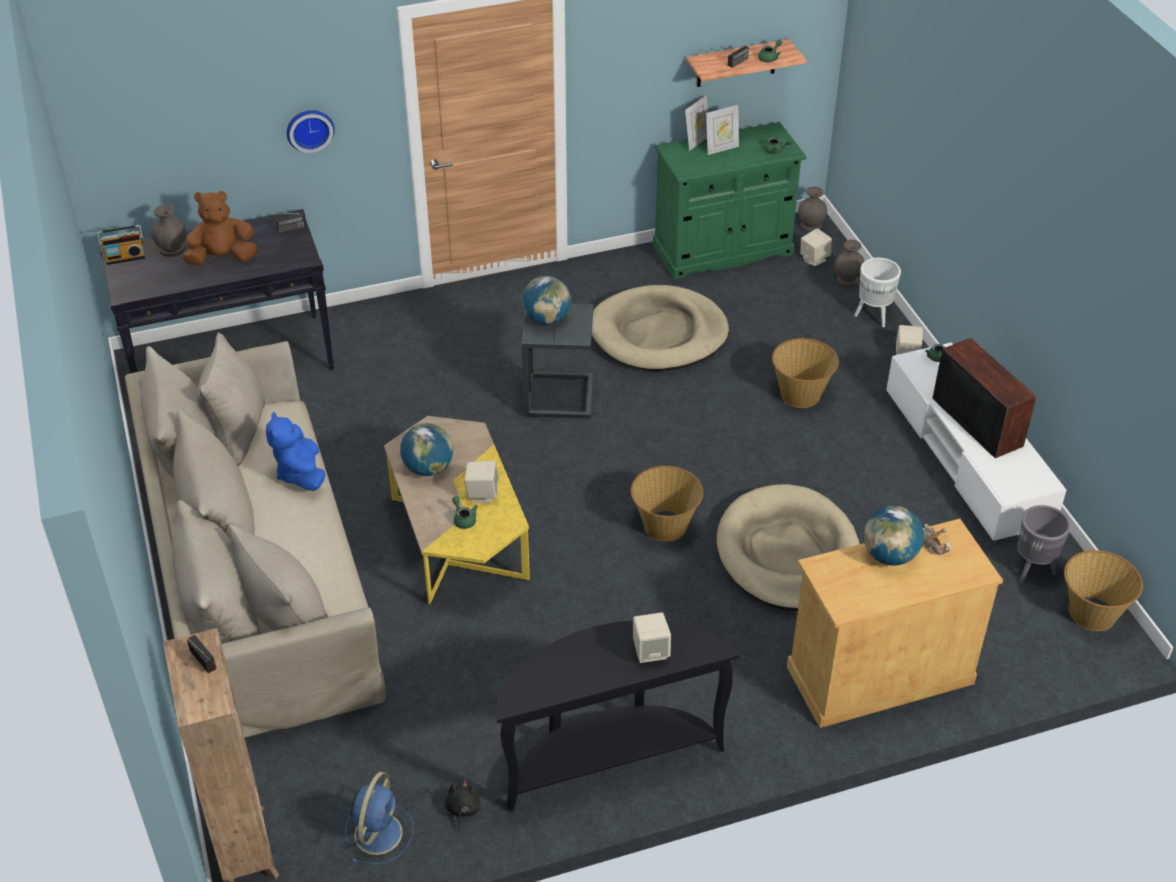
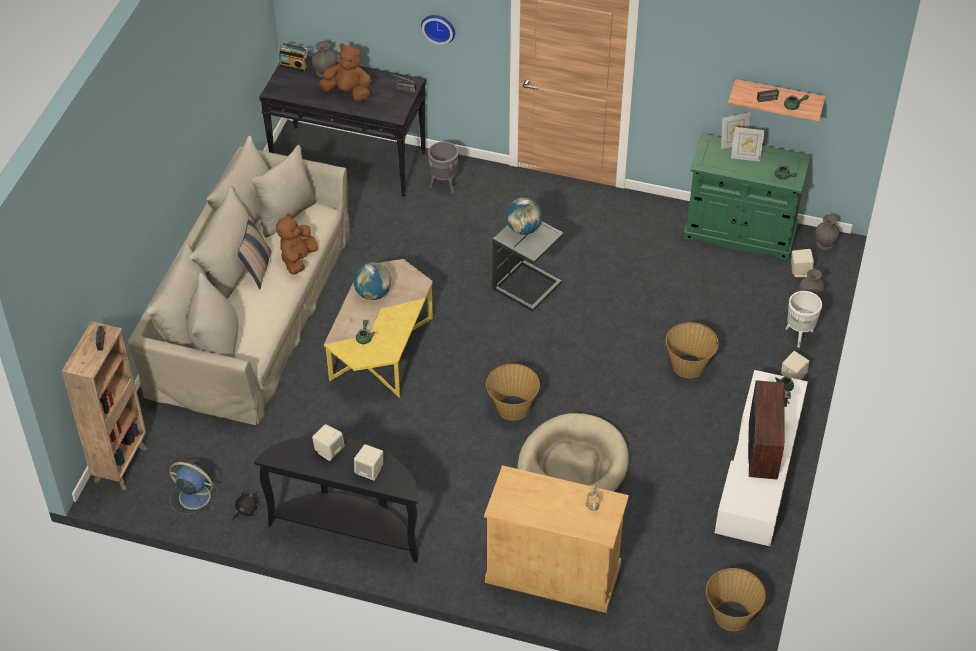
camera: 35 degrees right, 5 degrees up
blue plush toy [266,412,326,491] -> brown plush toy [276,213,318,275]
blue fan [345,772,413,864] -> blue fan turned 120 degrees counterclockwise [169,462,218,514]
beige speaker [464,461,499,503] -> beige speaker moved to [312,424,345,461]
beige dog bed [592,285,729,371] -> none
globe [863,506,924,565] -> none
grey planter [1018,505,1071,583] -> grey planter moved to [428,142,459,193]
none -> pillow [238,216,272,290]

